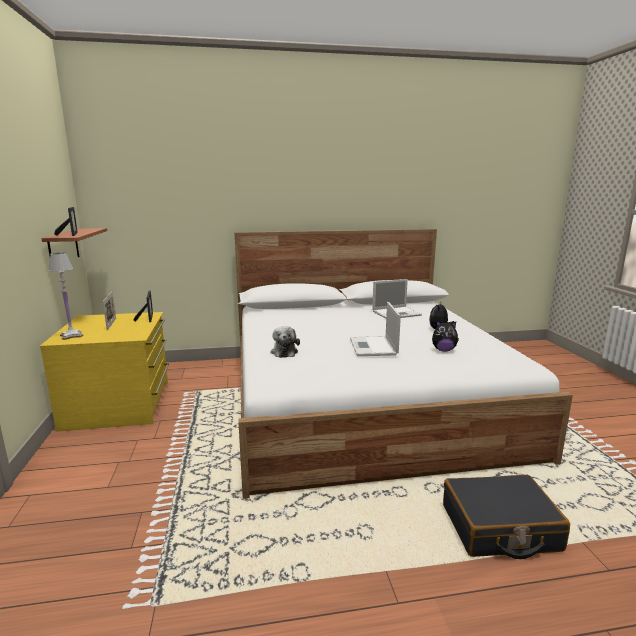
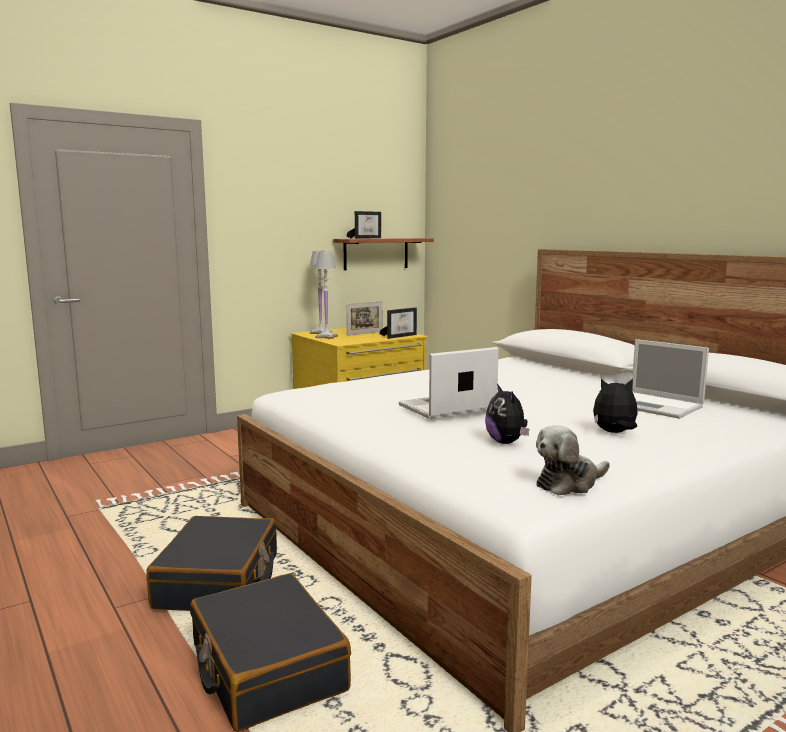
camera: 65 degrees right, 5 degrees down
plush toy [270,326,300,358] -> plush toy moved to [536,425,609,496]
none -> black suitcase [146,516,277,611]
none -> white table lamp [315,252,338,339]

